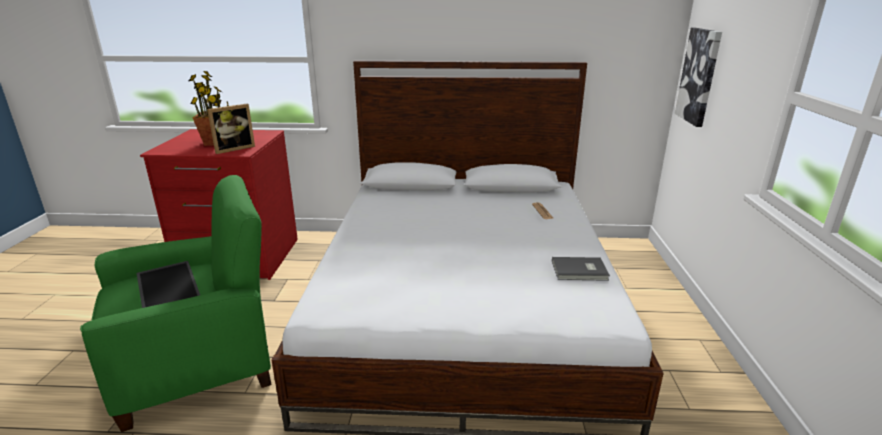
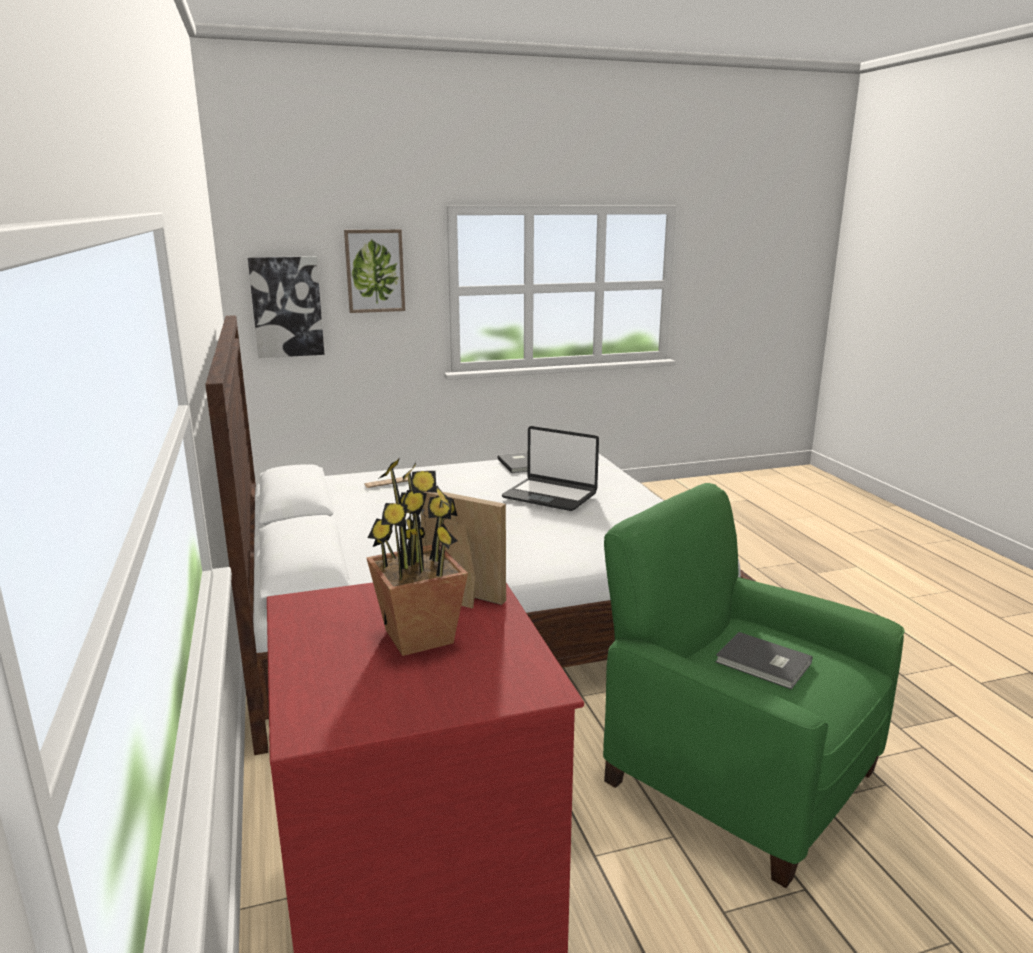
camera: 110 degrees left, 5 degrees down
tray [137,261,200,308] -> grey book [715,632,812,690]
none -> picture [344,229,405,313]
none -> laptop [502,426,599,511]

